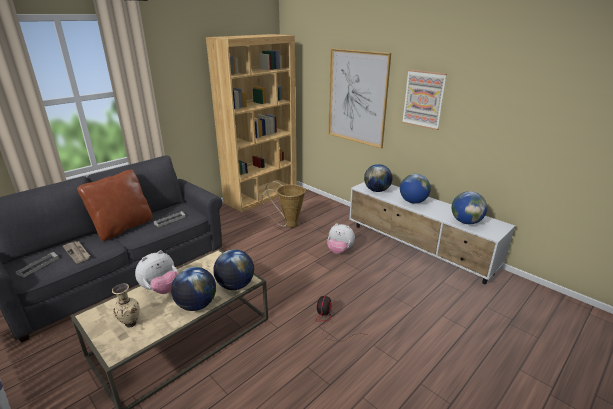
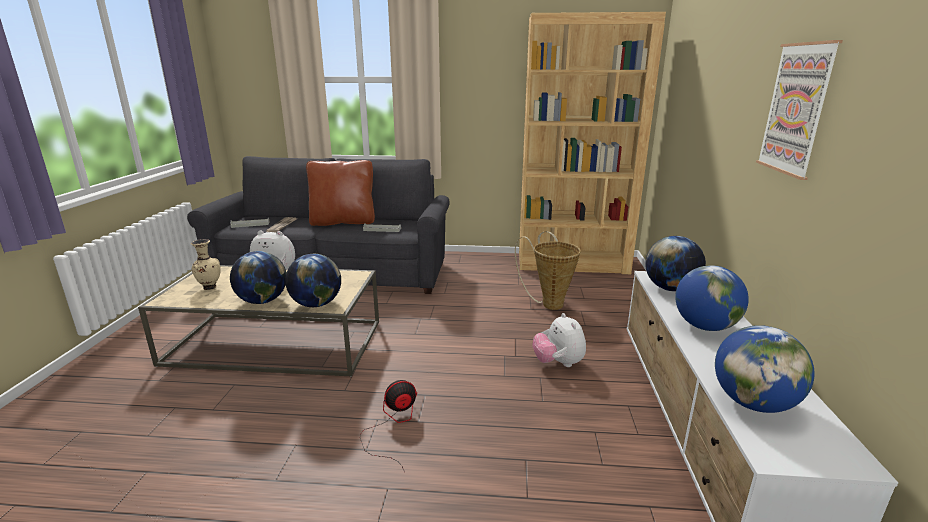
camera: 50 degrees right, 5 degrees down
picture [328,48,391,148] -> none

